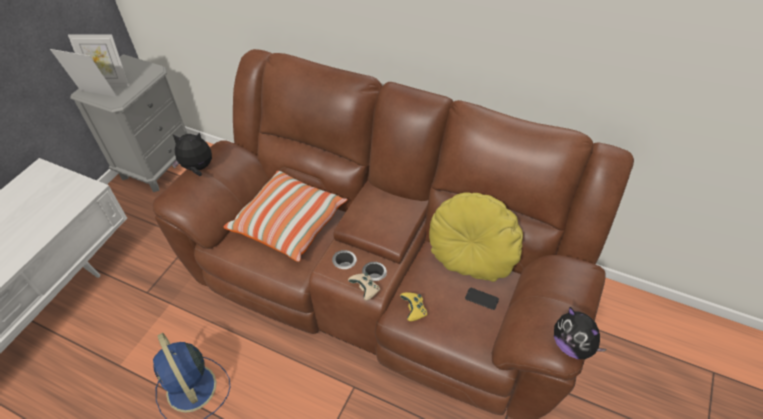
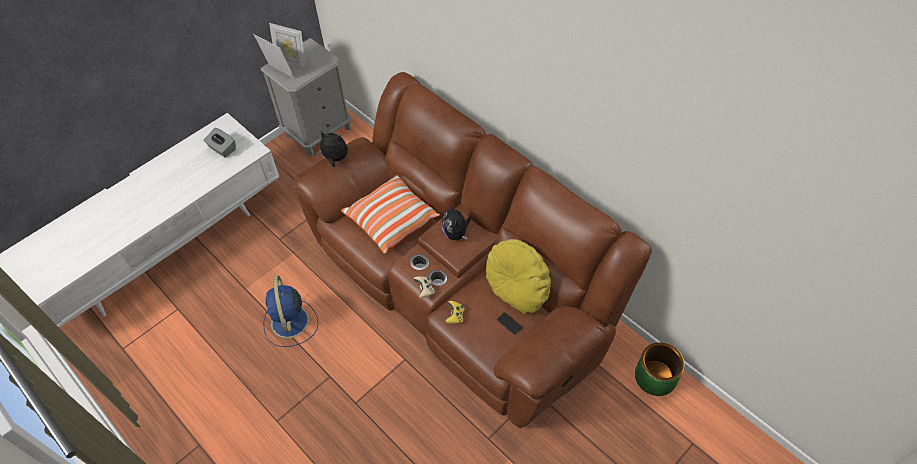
camera: 20 degrees right, 5 degrees up
plush toy [554,307,607,359] -> plush toy moved to [441,204,471,240]
none -> grey tissue box [204,128,236,158]
none -> green planter [635,342,685,396]

